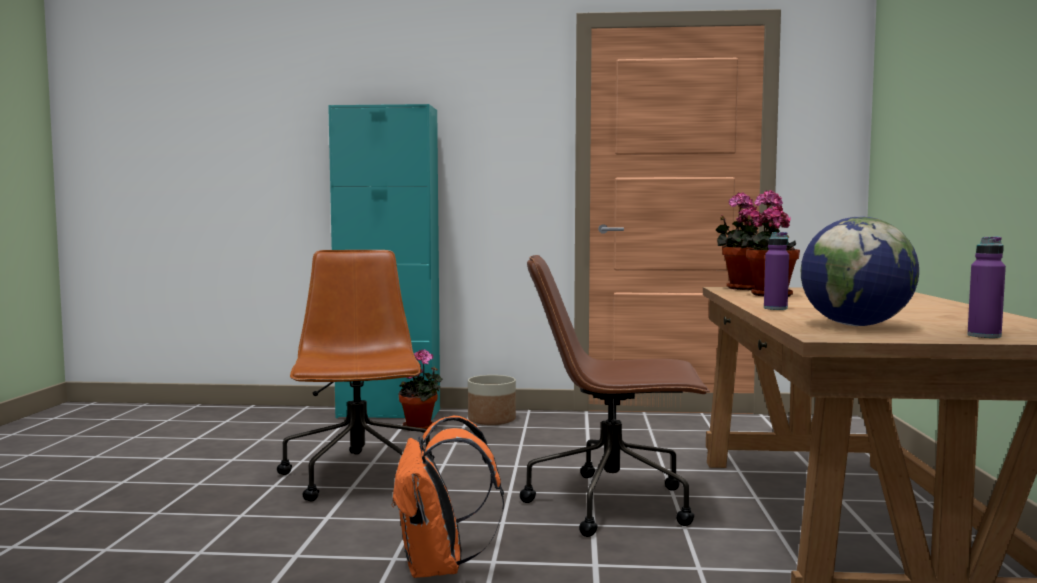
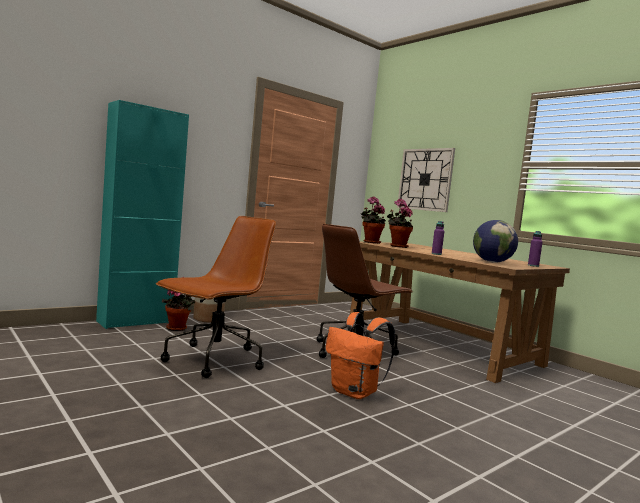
camera: 45 degrees left, 0 degrees up
brown office chair [277,250,434,502] -> brown office chair turned 90 degrees clockwise [156,216,276,378]
none -> wall clock [397,148,455,212]

